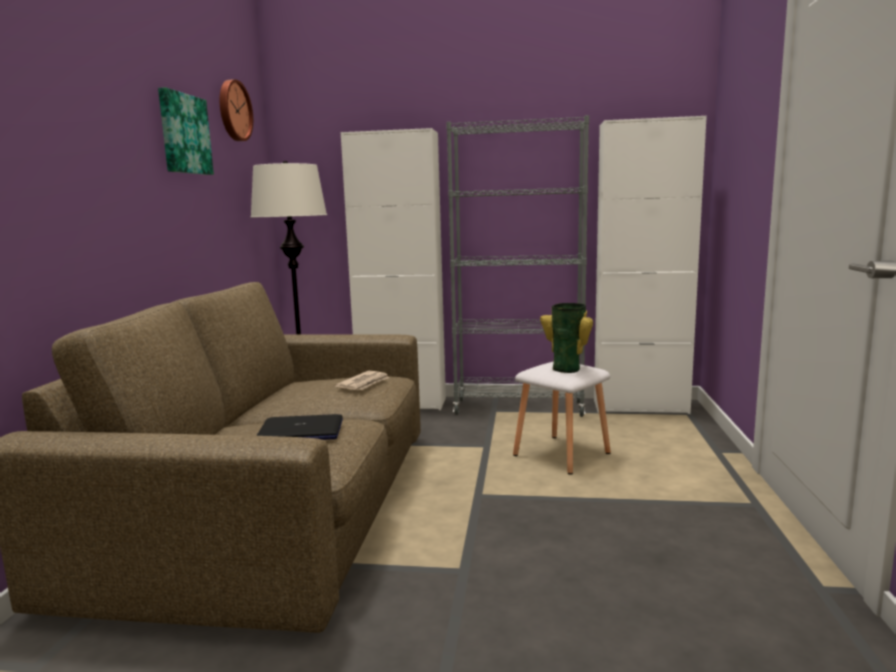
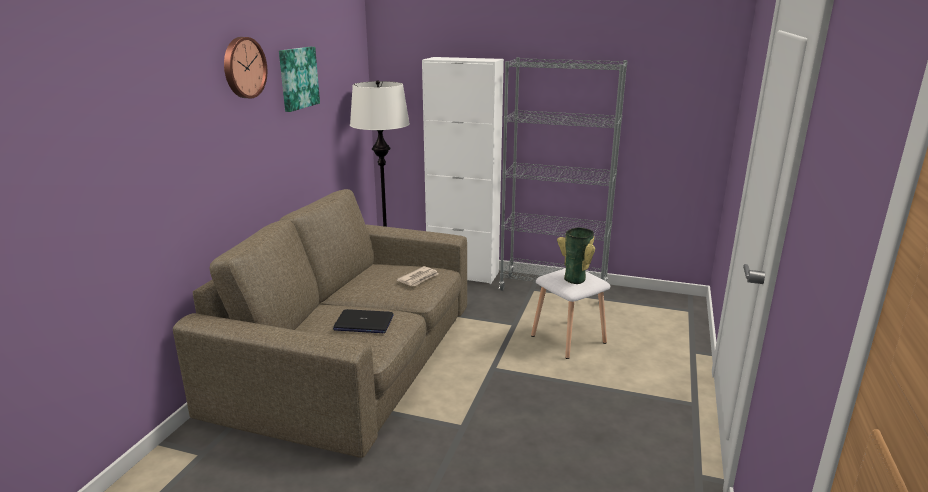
camera: 10 degrees right, 10 degrees up
wall clock [219,79,253,141] -> wall clock moved to [224,37,267,98]
white cabinet [594,116,707,414] -> none

